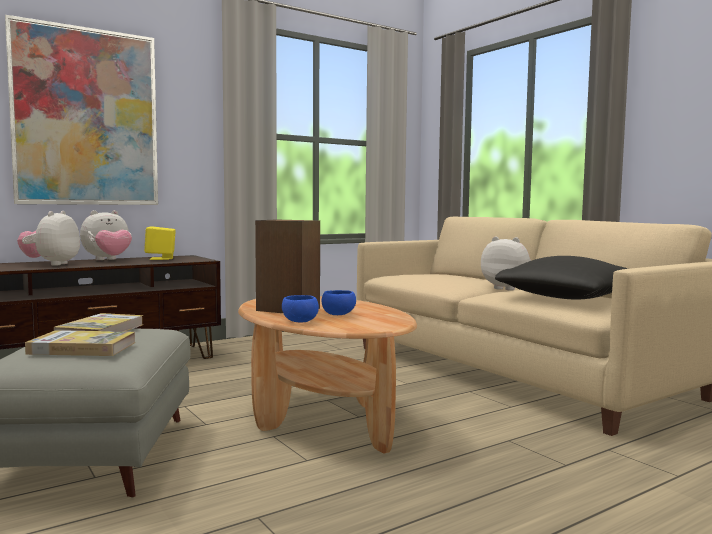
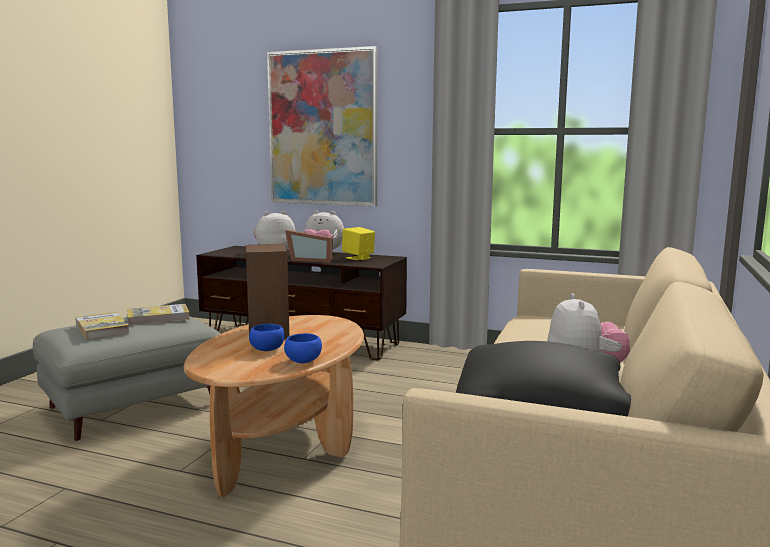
camera: 55 degrees right, 5 degrees up
blue bowl [282,295,319,323] -> blue bowl moved to [284,333,322,363]
none -> picture frame [285,230,333,263]

